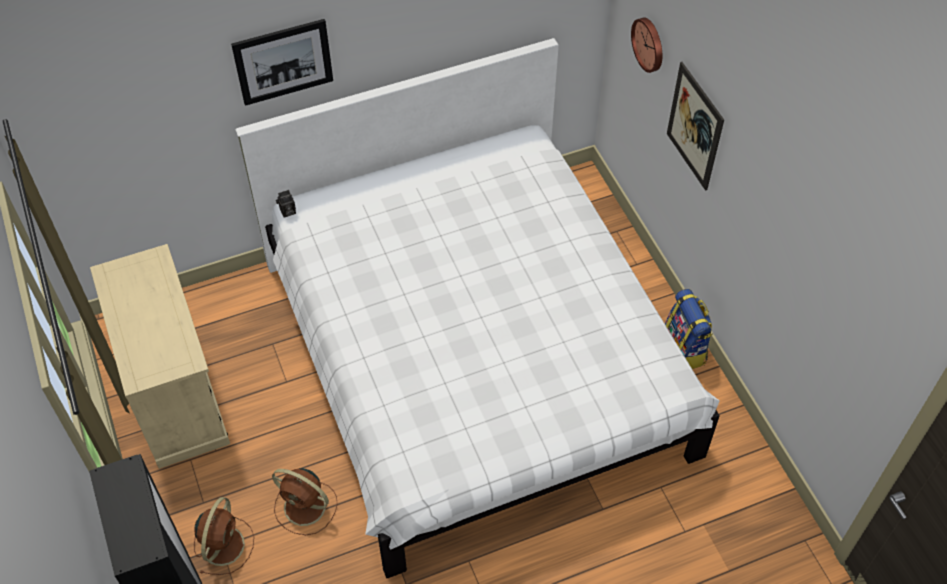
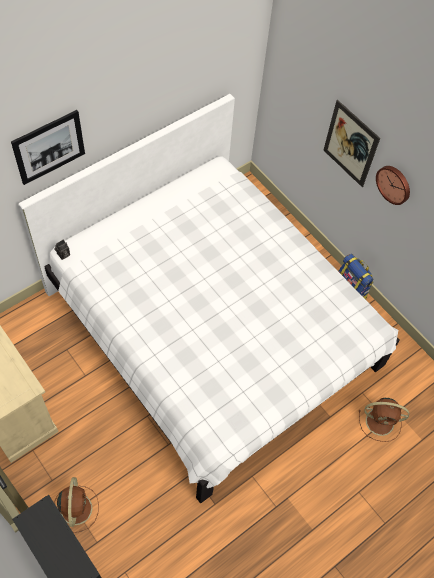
camera: 20 degrees left, 5 degrees up
brown fan [272,468,337,535] -> brown fan moved to [359,398,409,442]
wall clock [631,18,662,73] -> wall clock moved to [376,166,410,205]

